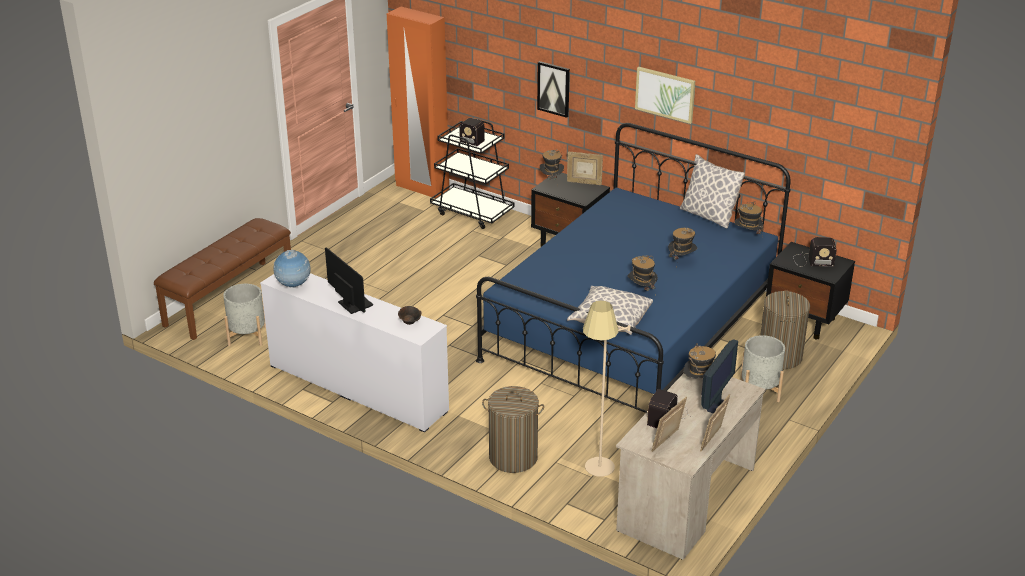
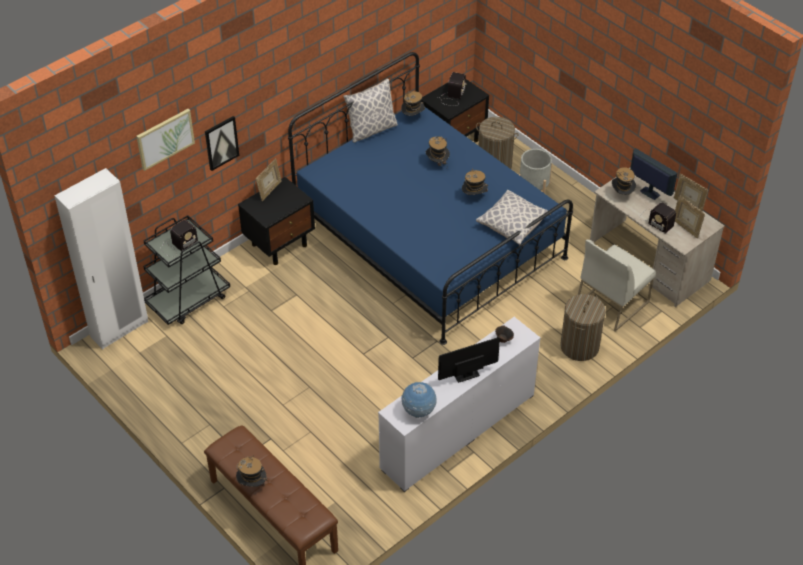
camera: 75 degrees left, 15 degrees up
grey planter [223,284,266,346] -> none
orange wardrobe [387,6,449,198] -> white wardrobe [55,168,148,349]
hat [540,150,564,187] -> hat moved to [236,455,268,487]
beige floor lamp [583,301,631,477] -> white chair [578,240,656,332]
picture [635,67,695,124] -> picture moved to [136,109,195,171]

